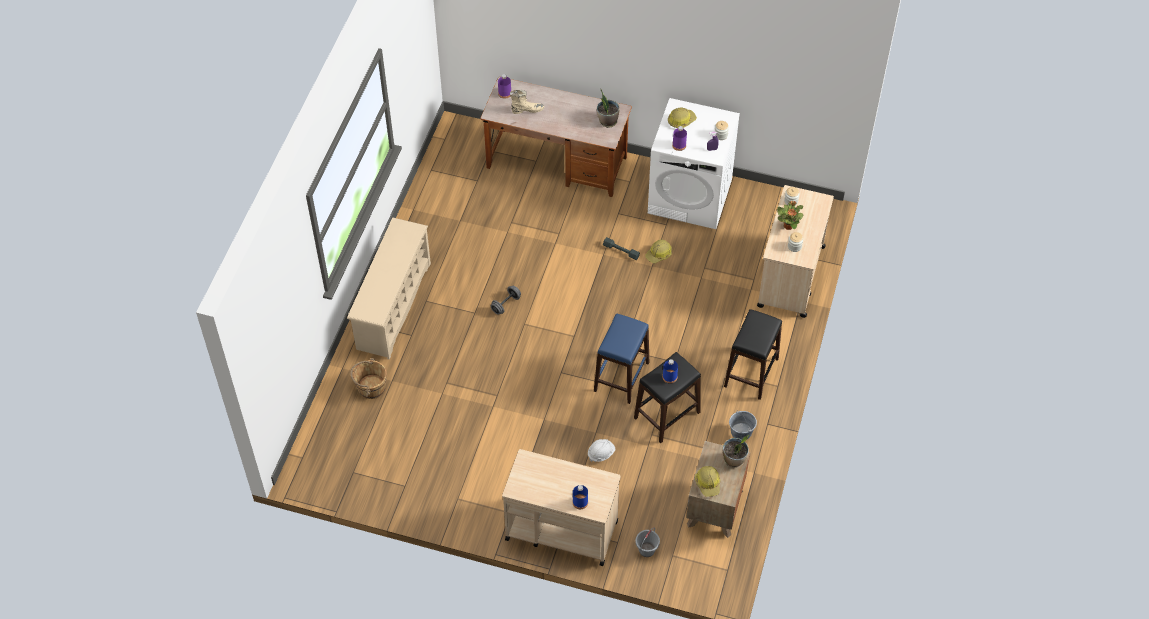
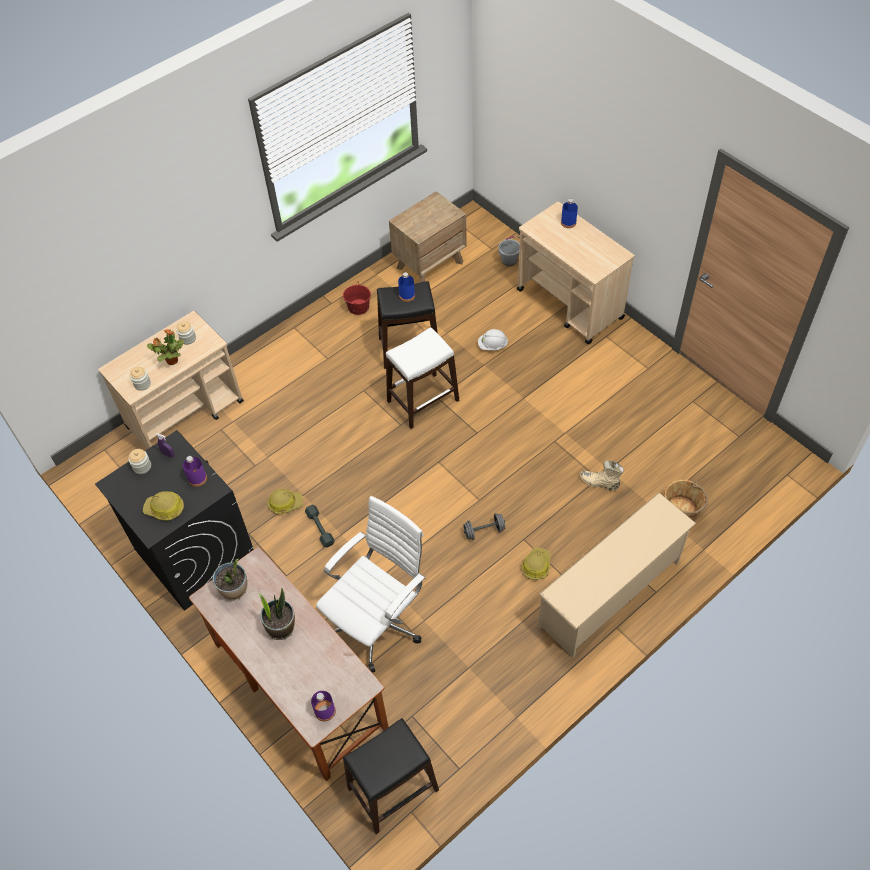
camera: 145 degrees left, 0 degrees up
beige boot [510,90,544,114] -> beige boot moved to [580,460,624,491]
blue stool [594,314,649,404] -> white stool [386,328,459,429]
white washing machine [648,98,740,229] -> black washing machine [95,430,254,611]
hard hat [695,466,720,497] -> hard hat moved to [521,547,551,580]
potted plant [723,435,750,468] -> potted plant moved to [258,588,295,640]
black stool [724,309,782,400] -> black stool moved to [343,718,439,834]
grey bucket [729,410,757,439] -> red bucket [343,281,371,315]
none -> white office chair [316,496,426,673]

